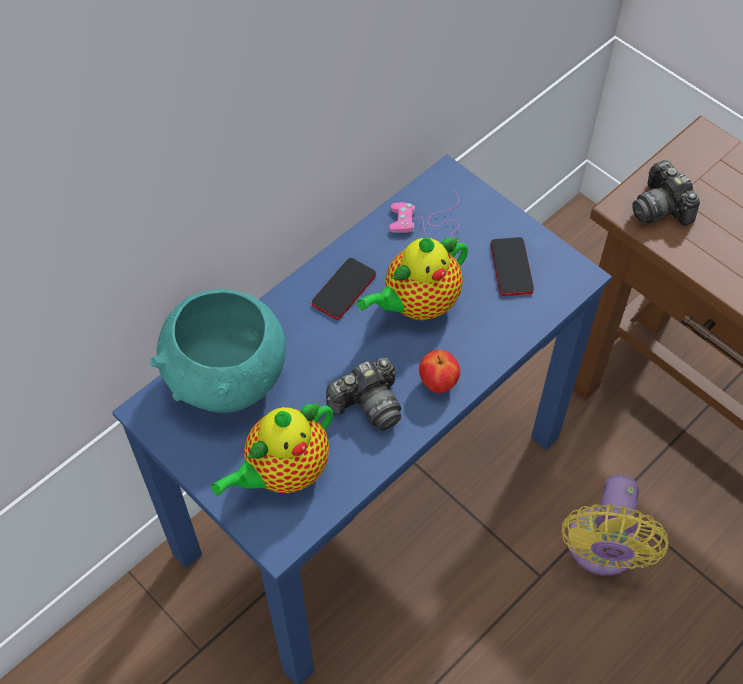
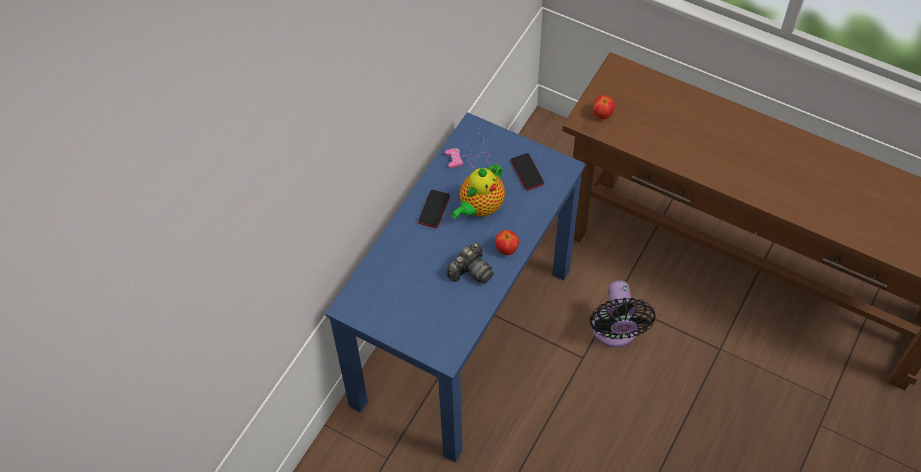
camera: 15 degrees left, 0 degrees up
turquoise bowl [150,289,286,413] -> none
teapot [211,402,333,496] -> none
yellow fan [562,475,669,576] -> black fan [590,280,656,347]
camera [632,160,700,226] -> apple [593,95,615,119]

